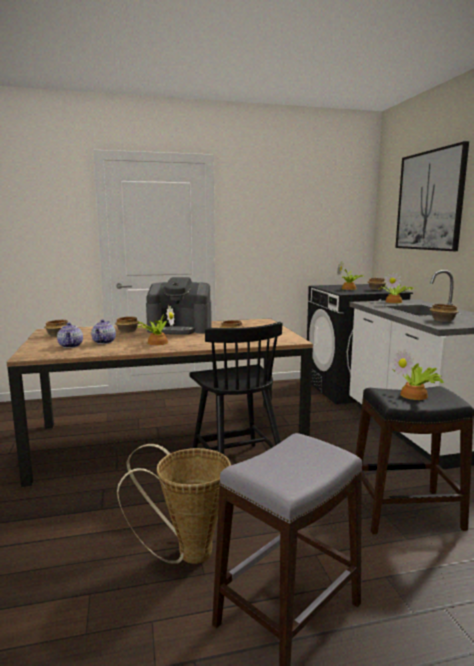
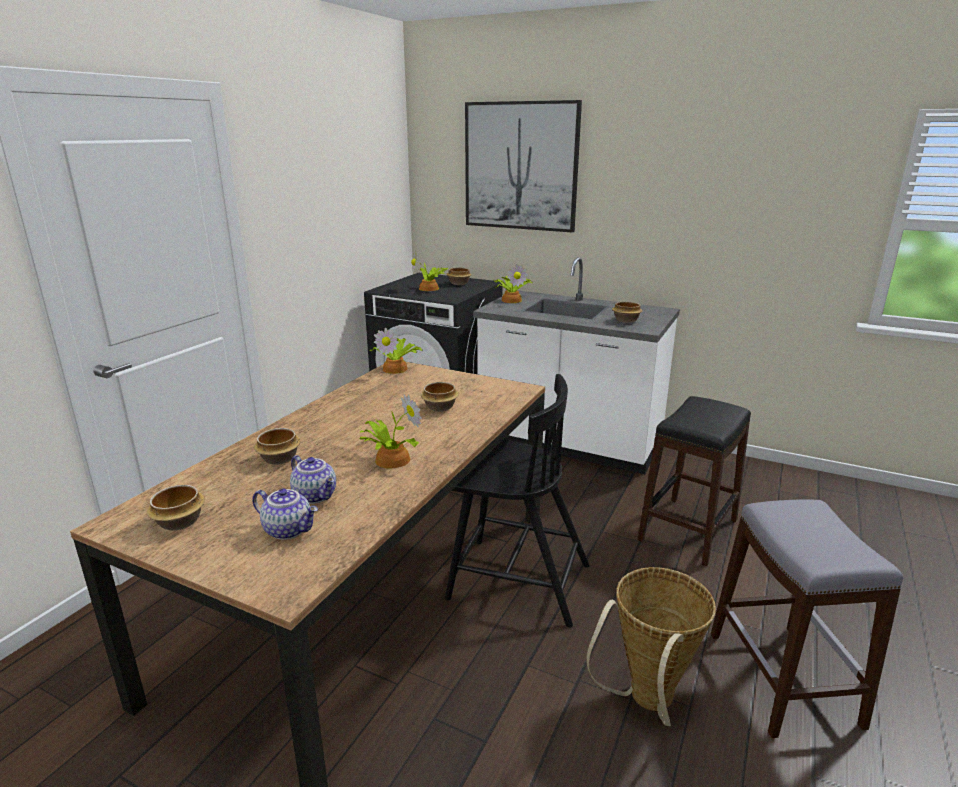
camera: 50 degrees left, 10 degrees up
coffee machine [146,277,212,335] -> none
potted plant [393,349,444,400] -> potted plant moved to [370,328,423,374]

